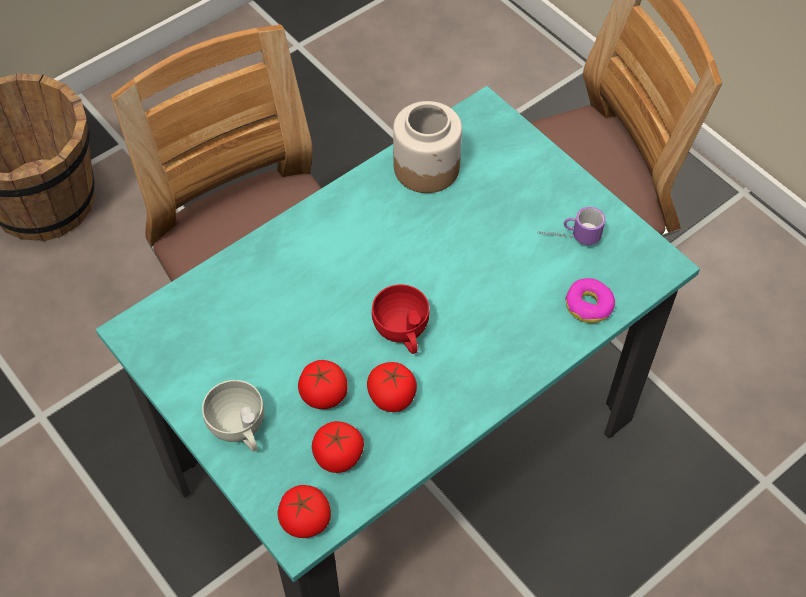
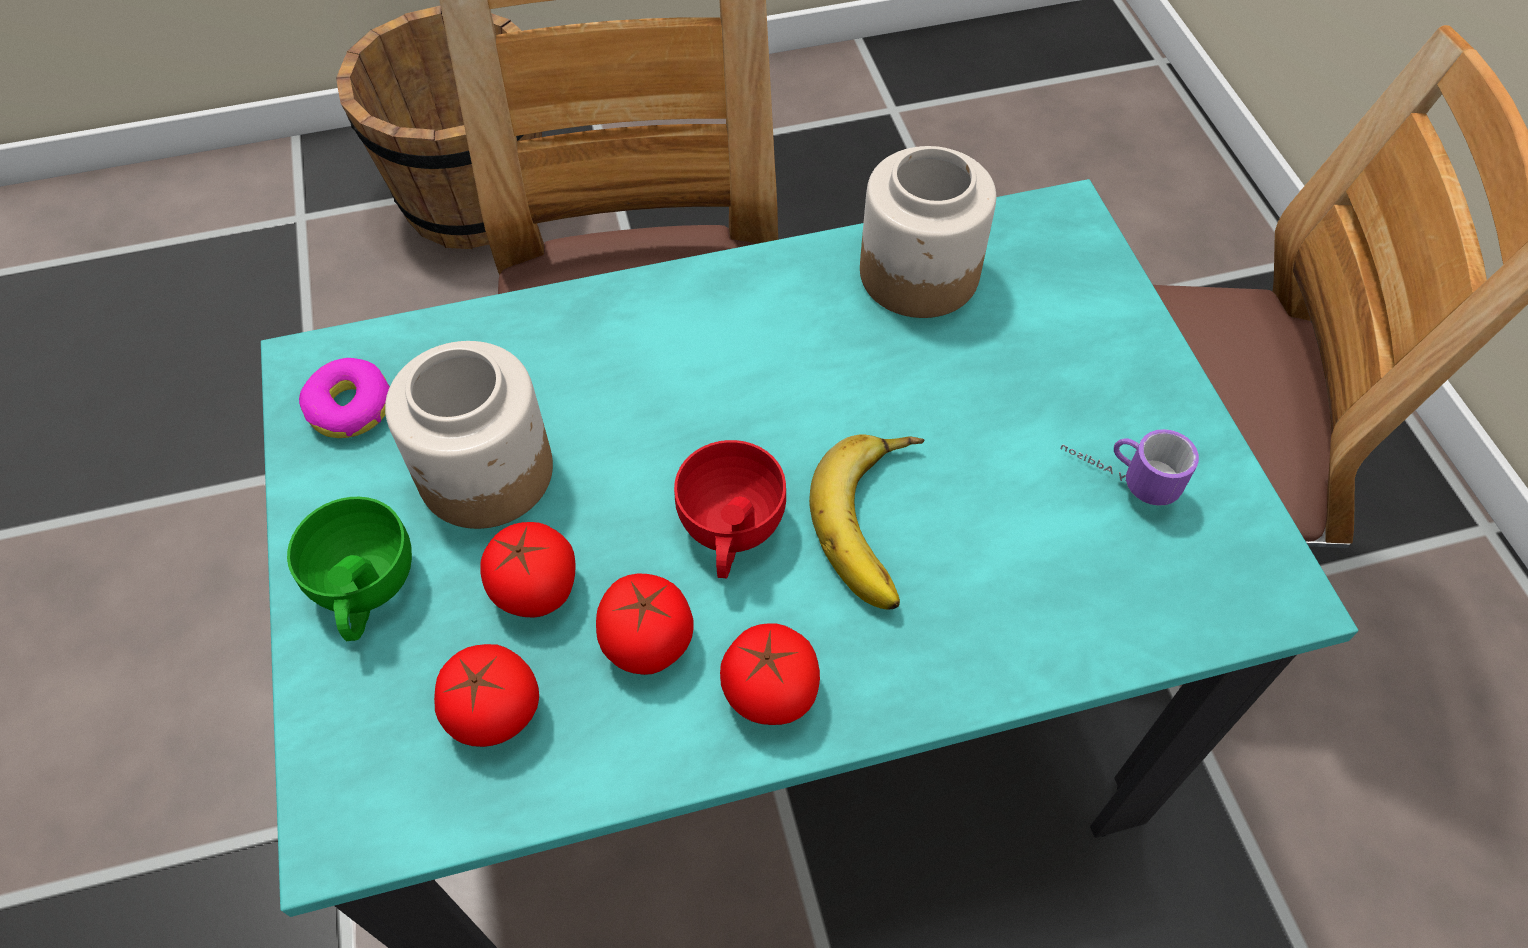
camera: 25 degrees right, 0 degrees up
white cup [202,380,264,452] -> green cup [287,497,412,641]
tomato [277,485,331,538] -> tomato moved to [720,623,820,725]
donut [565,278,615,323] -> donut moved to [299,358,390,438]
none -> jar [385,341,553,529]
none -> banana [809,434,925,610]

